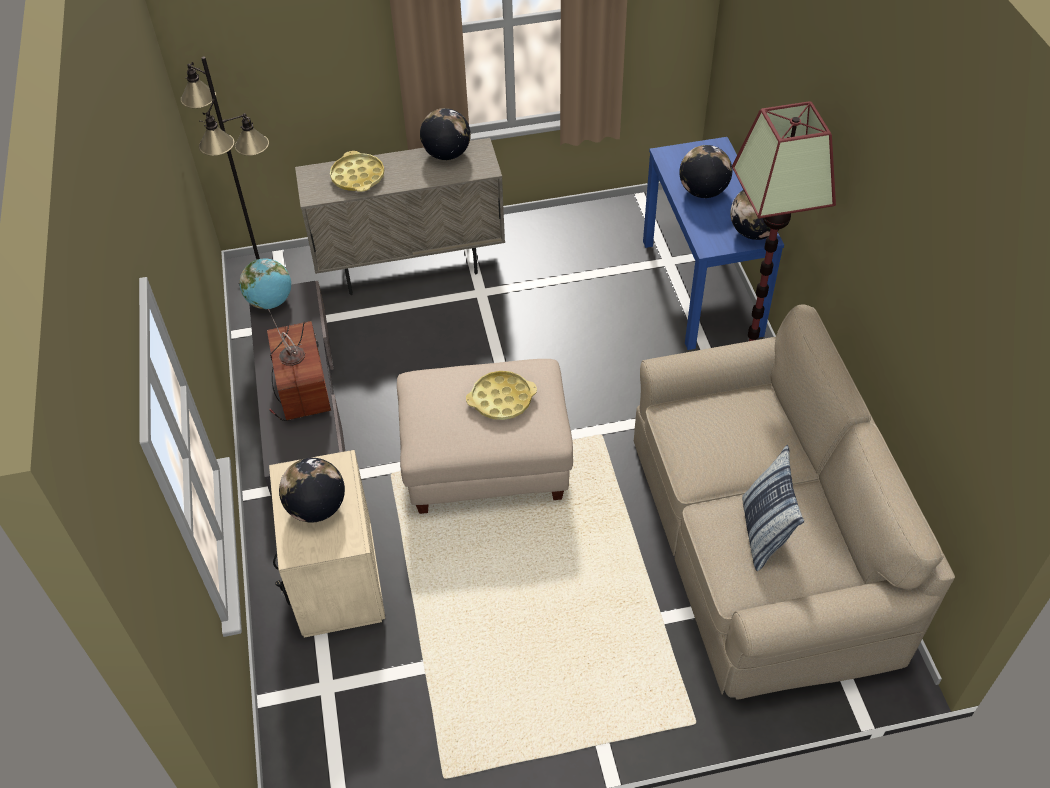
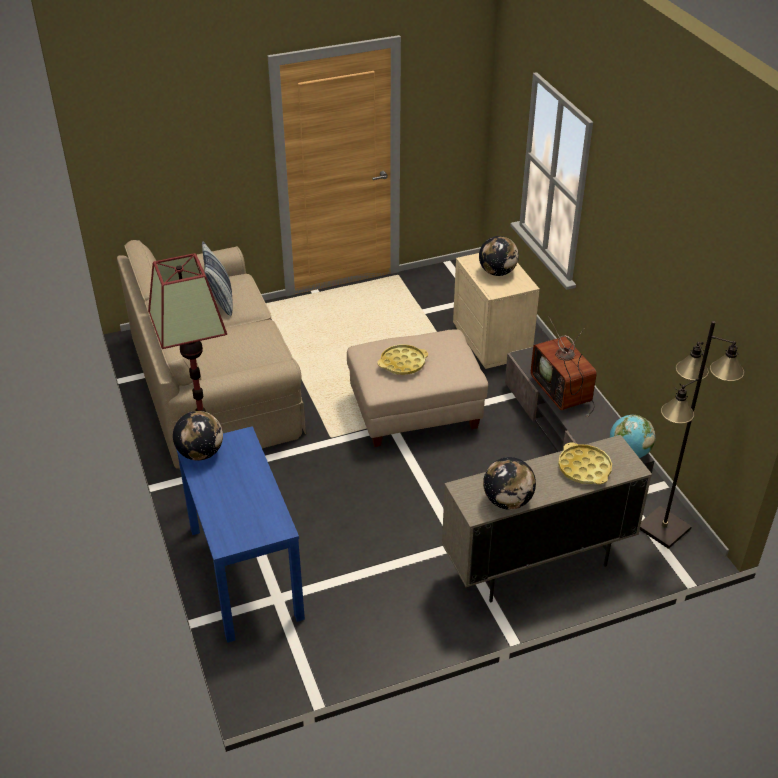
camera: 170 degrees right, 10 degrees down
globe [679,145,732,198] -> none

